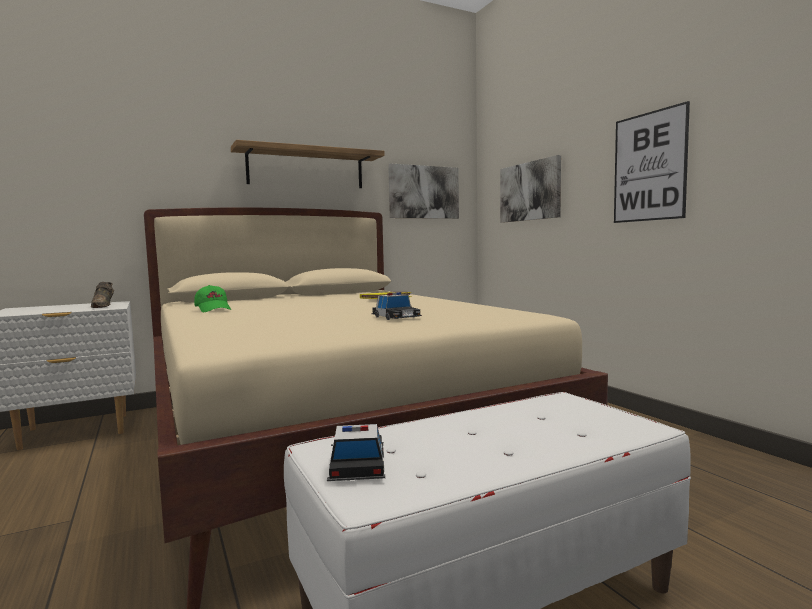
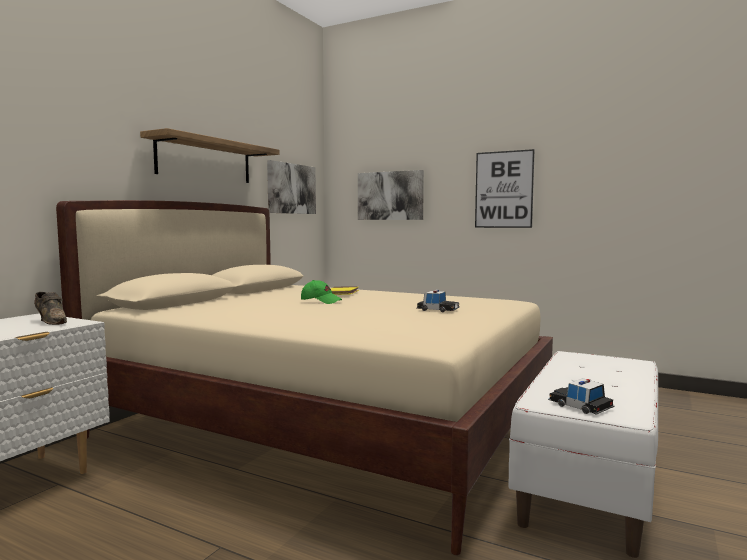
camera: 35 degrees left, 0 degrees up
green cap [194,285,231,313] -> green cap moved to [301,280,342,304]

